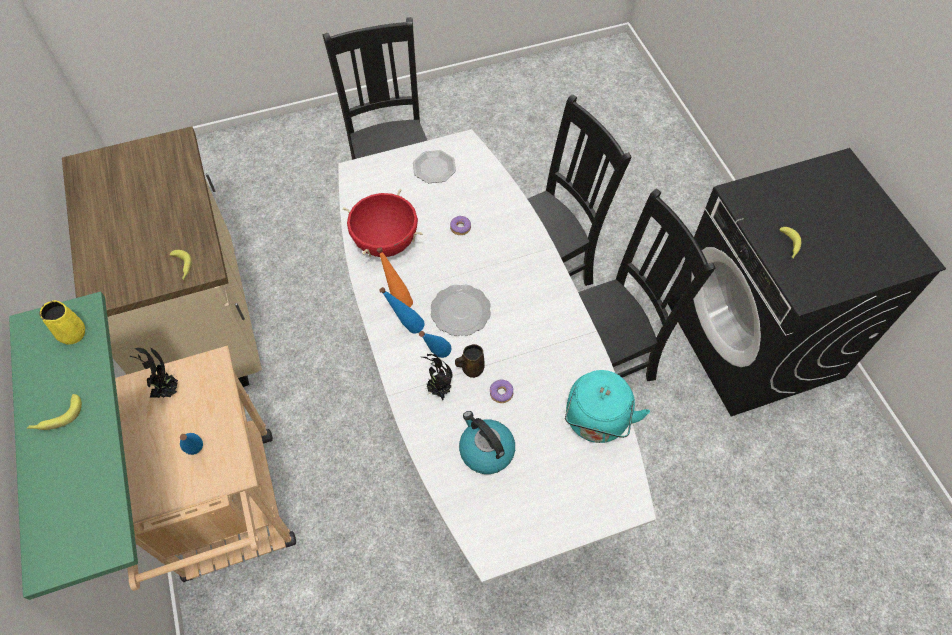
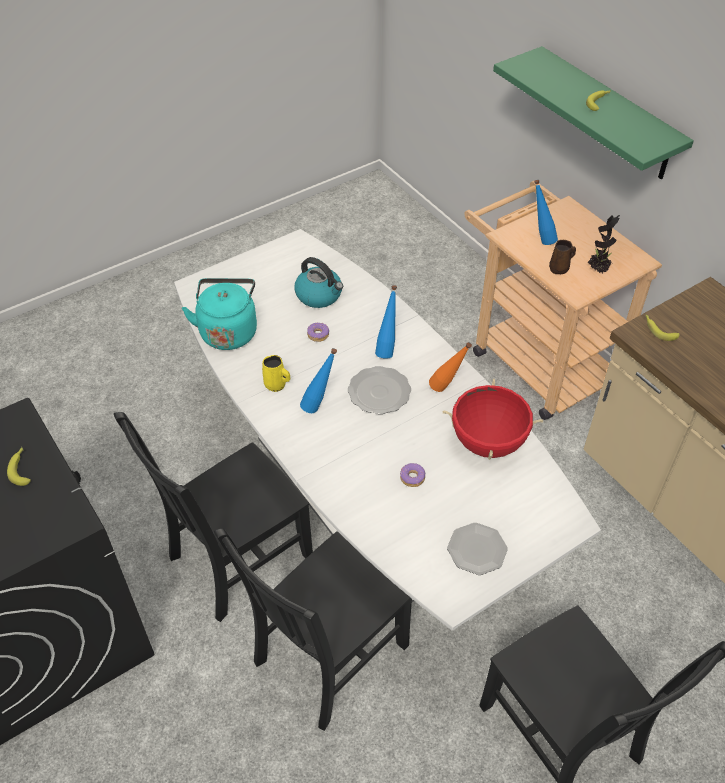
camera: 165 degrees right, 10 degrees down
yellow mug [39,300,85,345] -> yellow mug moved to [262,355,290,392]
blue bottle [379,287,425,334] -> blue bottle moved to [300,348,337,413]
potted plant [422,354,452,401] -> none
brown mug [455,344,485,378] -> brown mug moved to [549,240,576,274]

